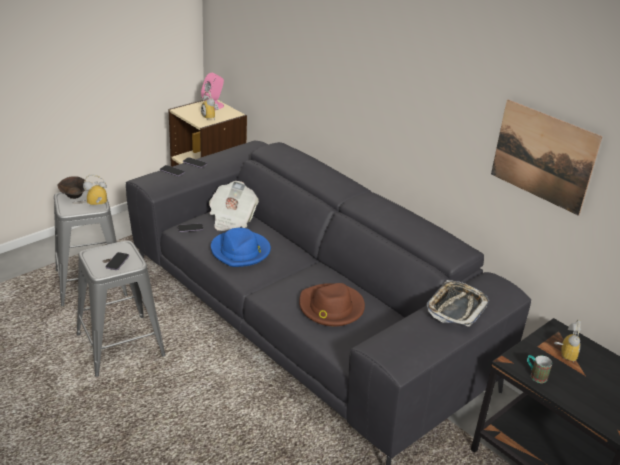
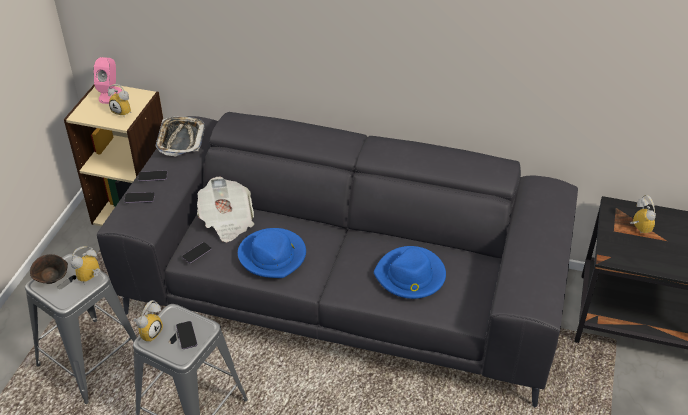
camera: 30 degrees left, 10 degrees up
brown hat [299,283,365,326] -> blue hat [374,246,446,299]
tray [427,280,489,327] -> tray moved to [156,116,205,157]
picture [491,100,602,216] -> none
mug [527,355,552,383] -> none
none -> alarm clock [133,300,163,342]

